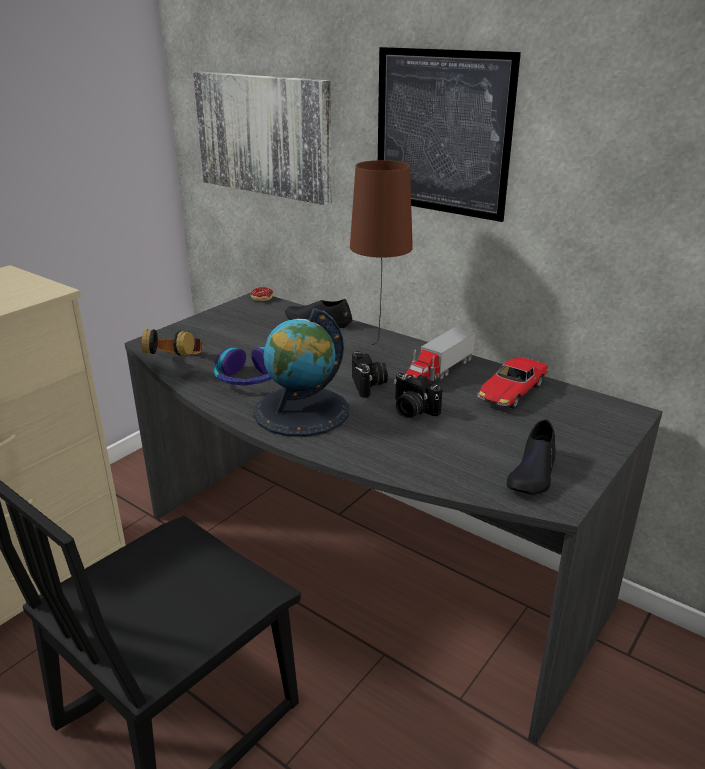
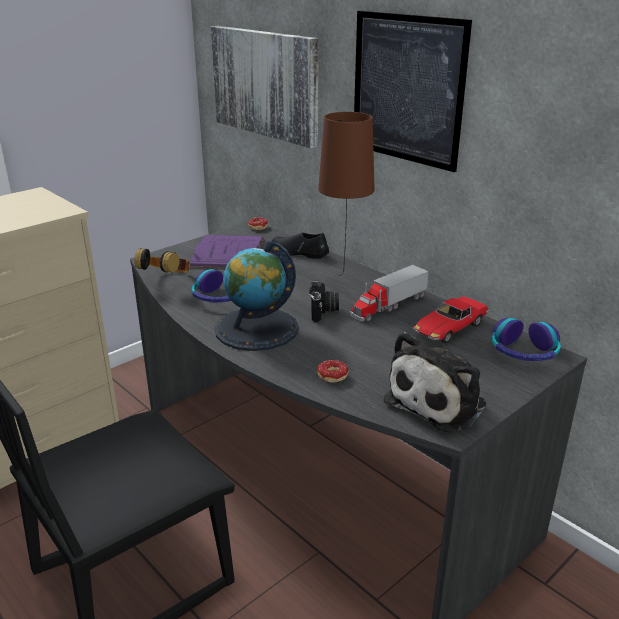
camera: 10 degrees right, 0 degrees up
camera [394,373,442,418] -> none
black shoe [507,419,556,495] -> plush toy [384,332,486,432]
none -> purple book [189,235,264,269]
none -> donut [317,360,349,383]
none -> headphones [491,318,561,361]

